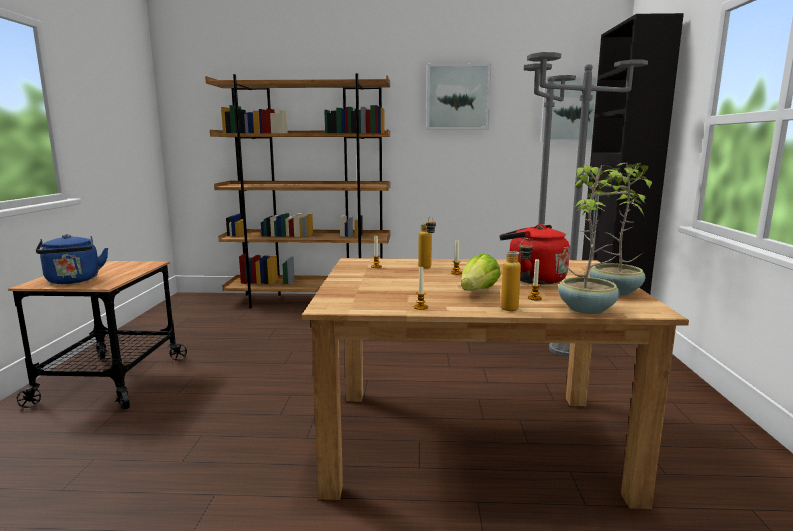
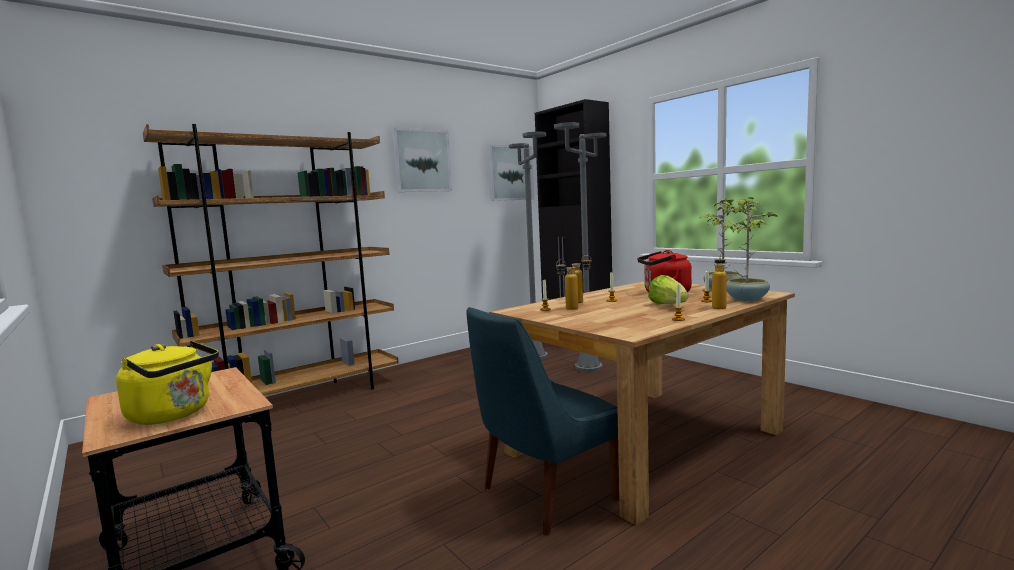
camera: 40 degrees left, 5 degrees down
blue kettle [36,234,108,284] -> yellow kettle [116,341,219,425]
none -> blue chair [466,307,619,536]
none -> bottle [556,259,578,310]

